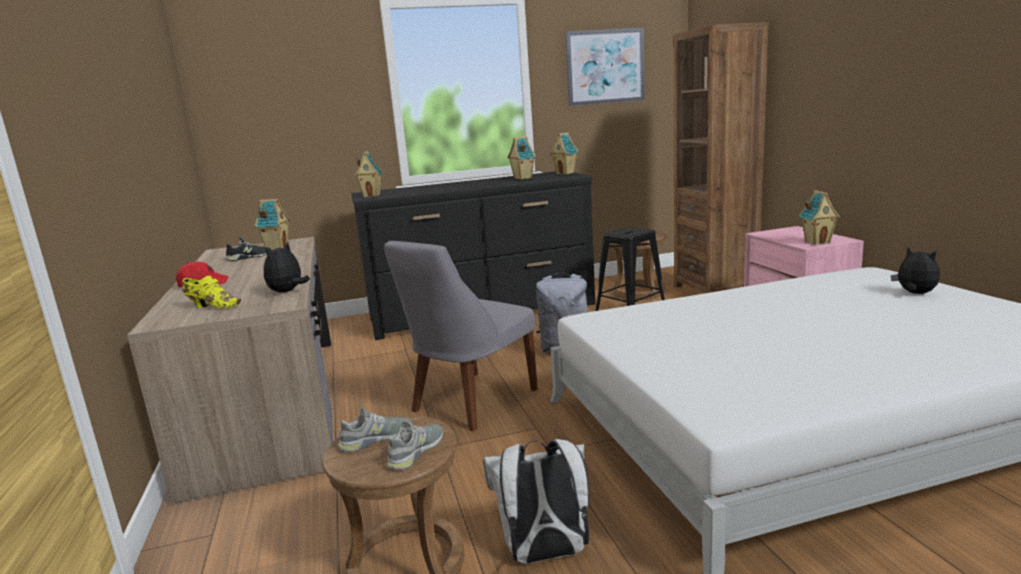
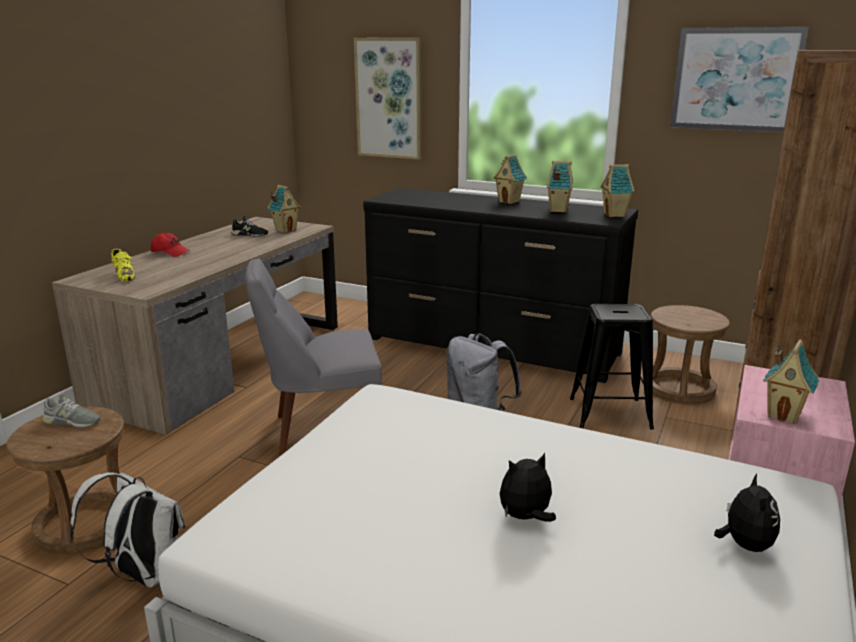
camera: 40 degrees right, 5 degrees up
plush toy [264,241,310,293] -> plush toy moved to [500,453,556,522]
toy house [354,151,383,198] -> toy house moved to [493,154,527,204]
grey shoe [387,420,443,470] -> none
none -> picture [354,37,421,160]

